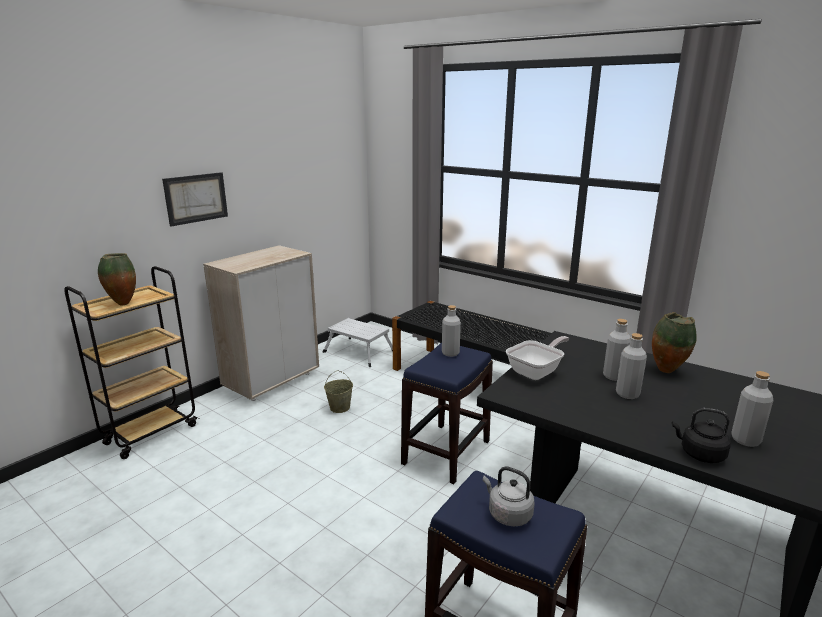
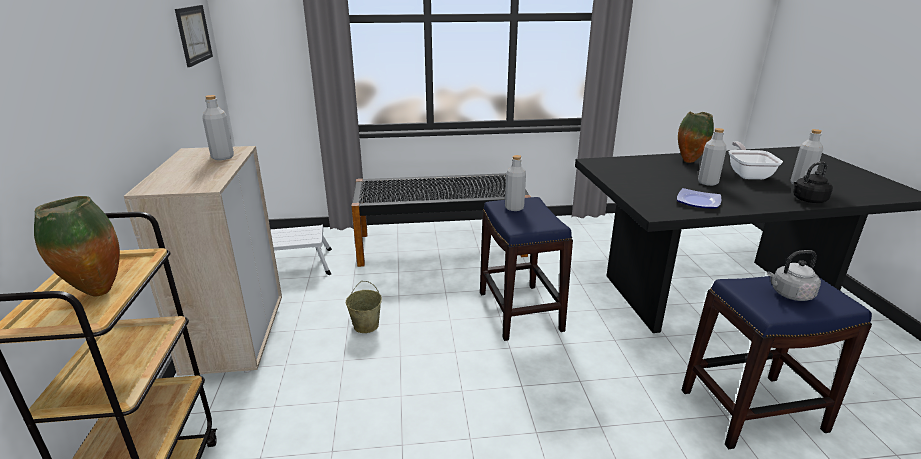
camera: 45 degrees left, 5 degrees up
picture [162,172,228,226] -> picture moved to [175,5,213,67]
frying pan [506,336,569,380] -> frying pan moved to [729,142,783,179]
grey bottle [603,319,631,381] -> grey bottle moved to [202,95,234,160]
none -> plate [677,188,721,209]

